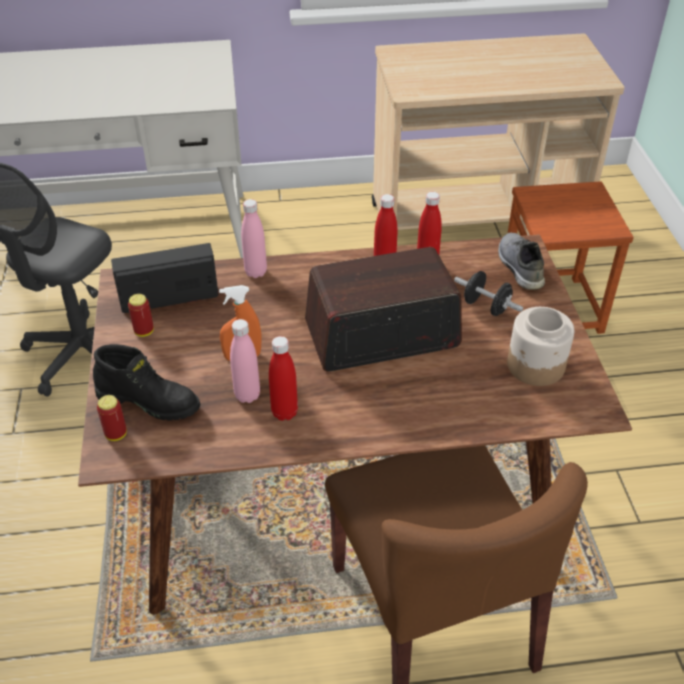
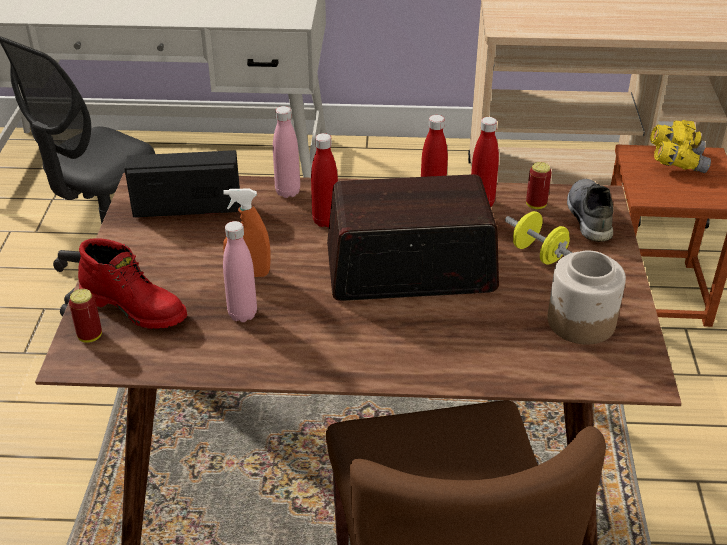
camera: 10 degrees right, 5 degrees down
black boot [93,344,200,420] -> red boot [78,238,187,329]
can [128,294,154,337] -> can moved to [526,162,552,209]
red bottle [269,336,298,421] -> red bottle moved to [311,133,338,227]
black dumbbell [454,271,523,316] -> yellow dumbbell [505,211,573,265]
none -> yellow binoculars [650,120,711,173]

